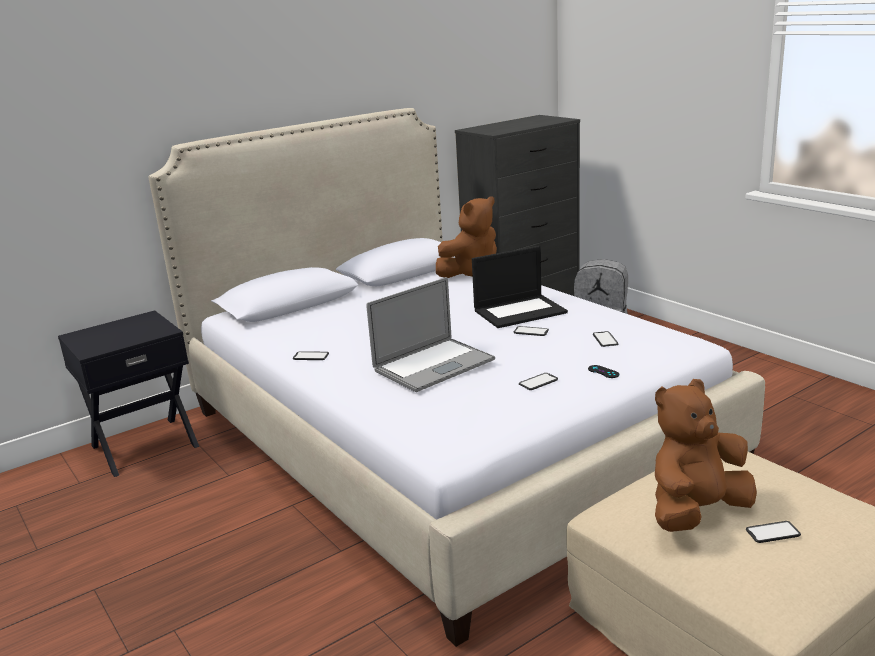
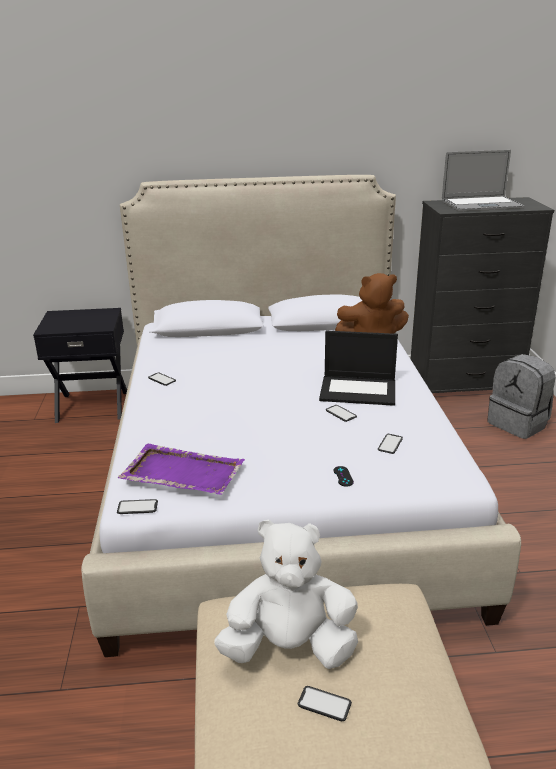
camera: 30 degrees right, 5 degrees up
laptop [366,277,495,392] -> laptop moved to [442,150,525,212]
phone [519,373,558,390] -> phone moved to [117,499,158,514]
brown plush toy [655,379,757,532] -> white plush toy [214,519,358,669]
none -> purple tray [118,444,245,495]

